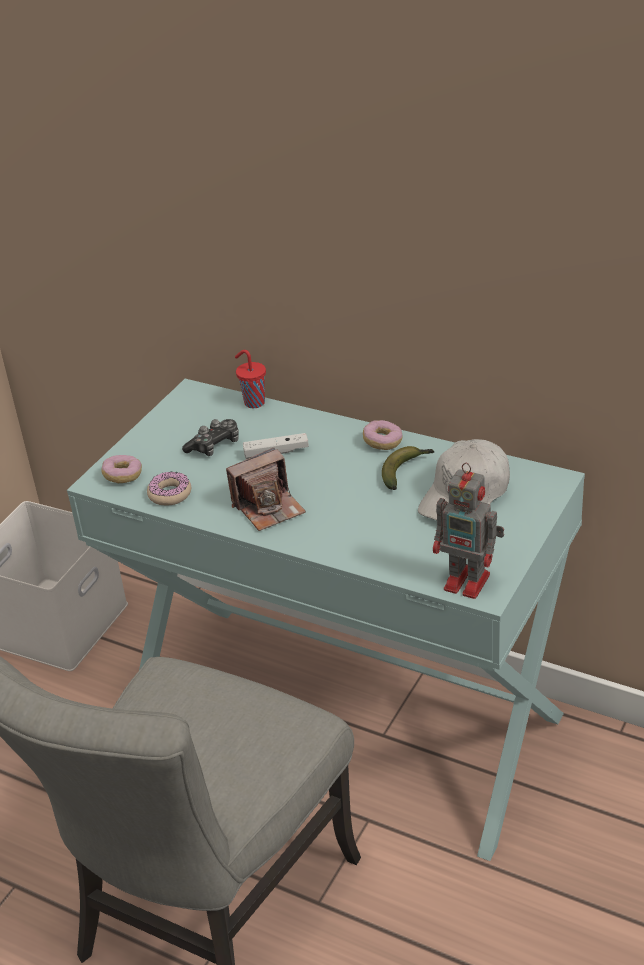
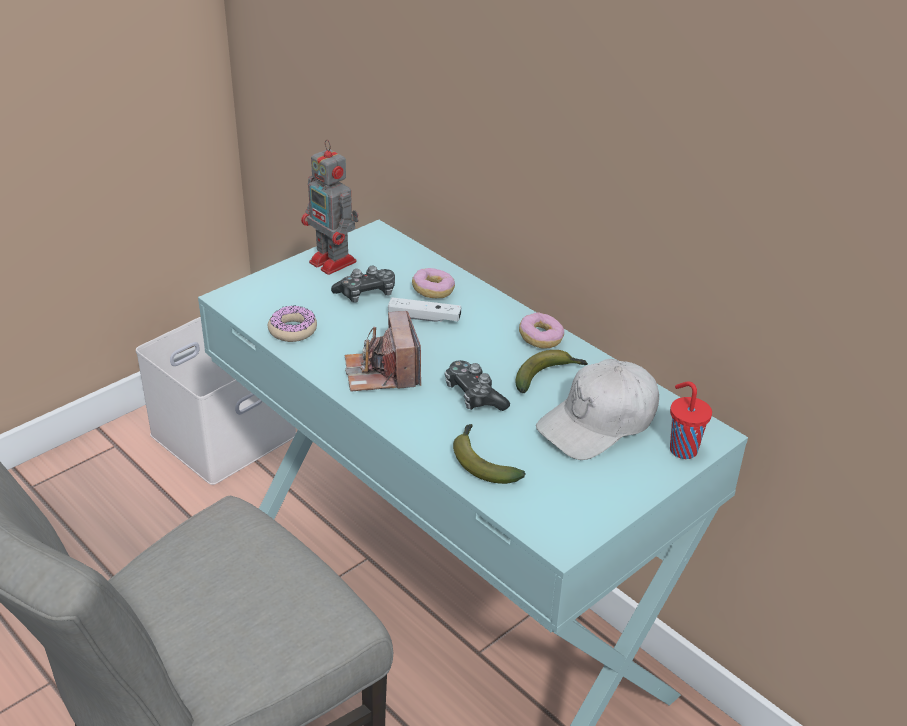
camera: 15 degrees right, 0 degrees up
donut [101,455,142,483] -> donut moved to [412,268,455,298]
camera [226,448,306,531] -> camera turned 90 degrees clockwise [345,311,421,392]
red cup [235,350,266,408] -> red cup moved to [670,381,712,459]
toy robot [433,463,504,599] -> toy robot moved to [301,139,358,275]
none -> game controller [445,360,510,411]
none -> banana [453,424,526,484]

